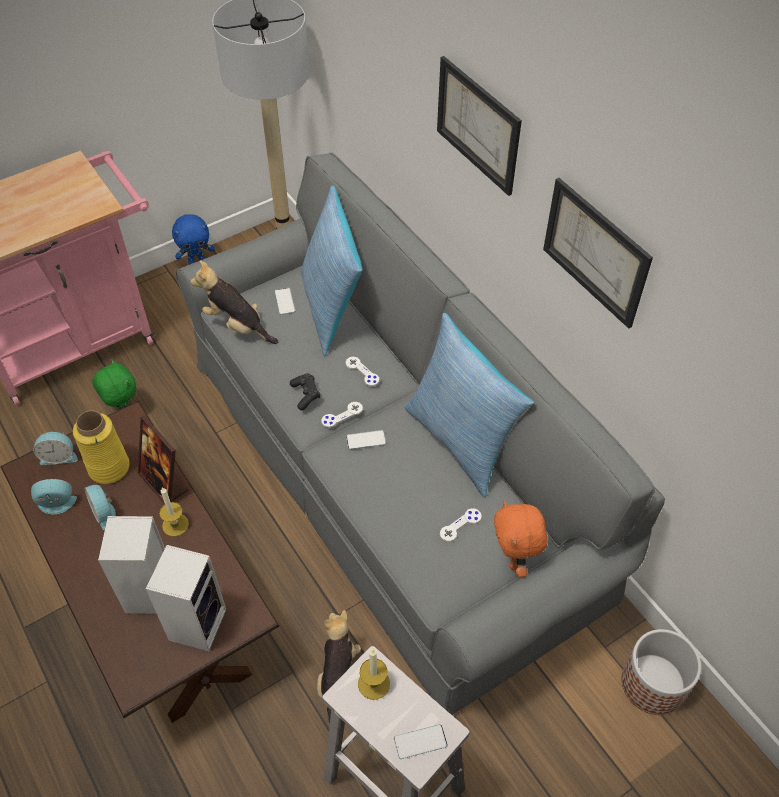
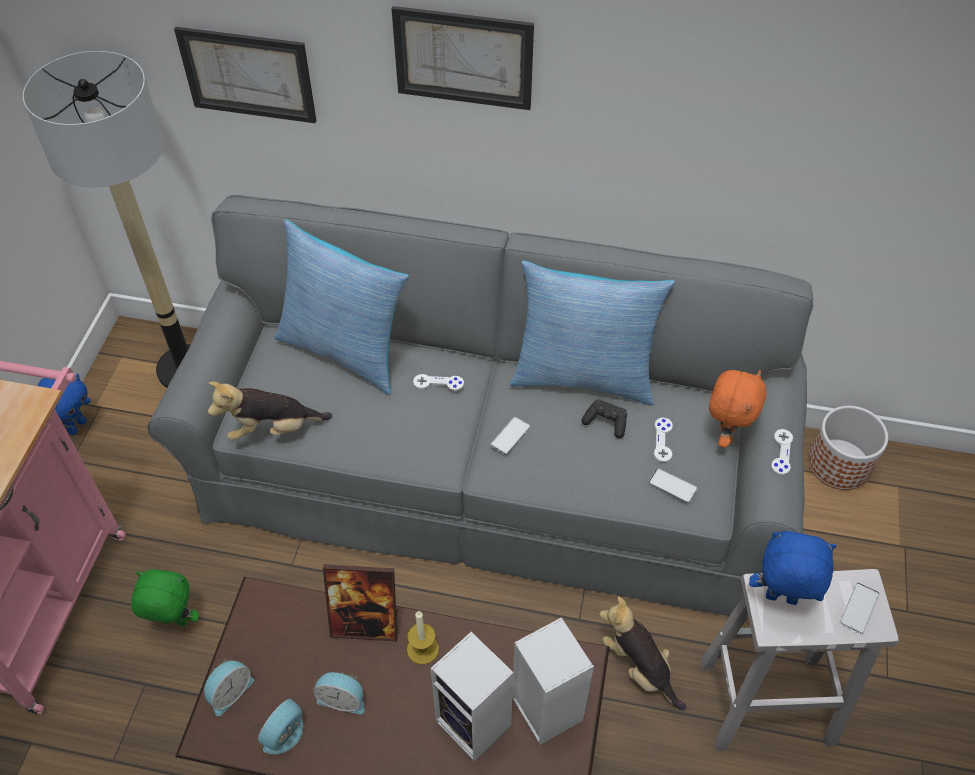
camera: 45 degrees left, 0 degrees up
yellow vase [73,411,130,484] -> none
phone [275,288,295,315] -> phone moved to [649,468,697,502]
black game controller [290,373,320,410] -> black game controller moved to [581,399,627,438]
white game controller [321,402,363,428] -> white game controller moved to [771,429,793,475]
candle [358,649,390,700] -> blue plush toy [749,531,837,605]
orange plush toy [494,500,547,578] -> orange plush toy turned 105 degrees counterclockwise [709,370,766,448]
picture [543,178,653,329] -> picture moved to [174,27,316,123]

